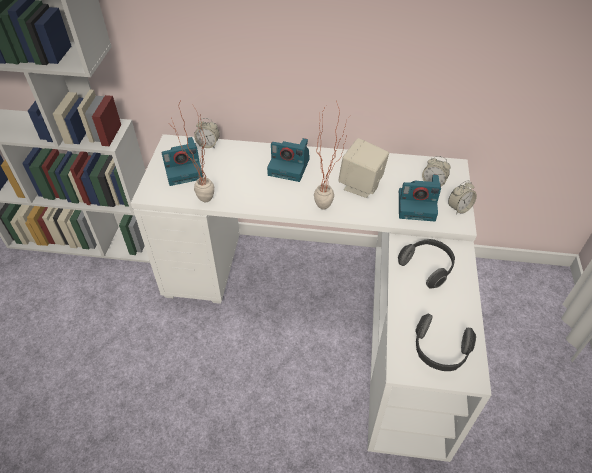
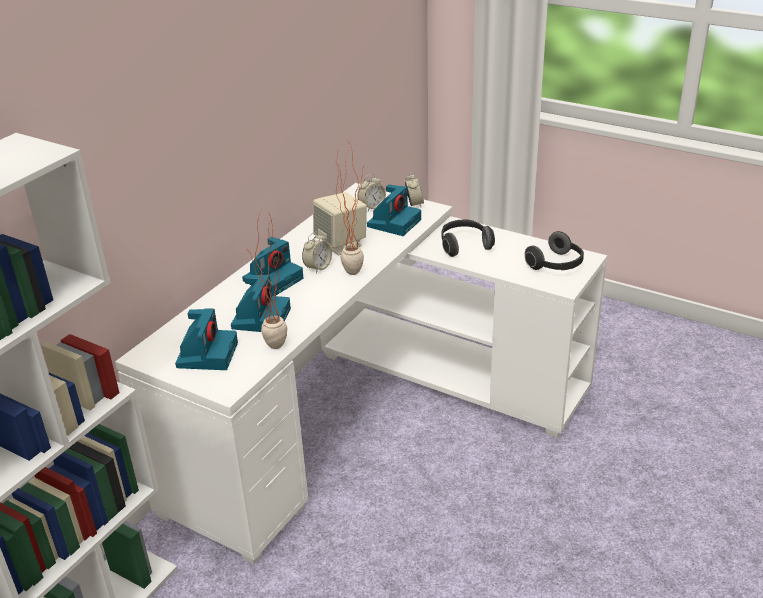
camera: 65 degrees left, 15 degrees down
alarm clock [194,118,220,148] -> alarm clock moved to [302,232,332,274]
none -> camera [231,275,291,332]

